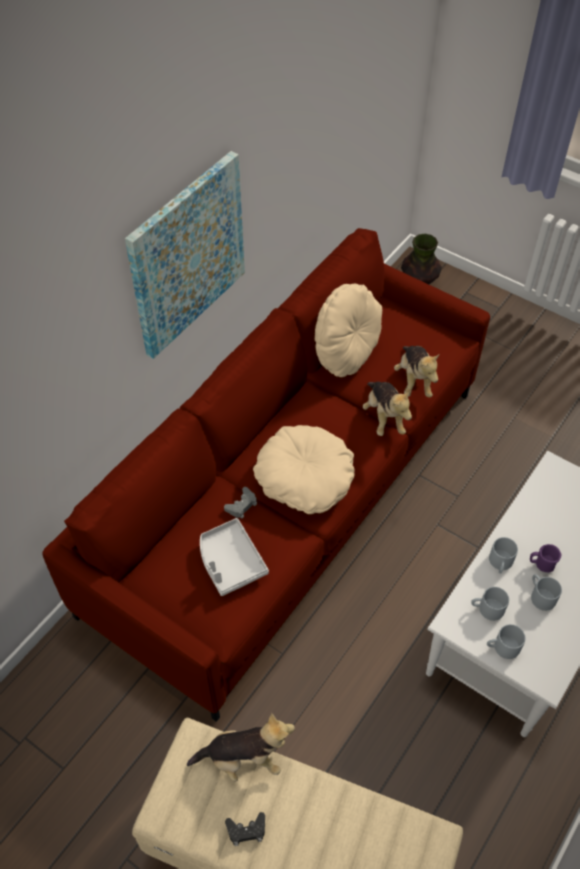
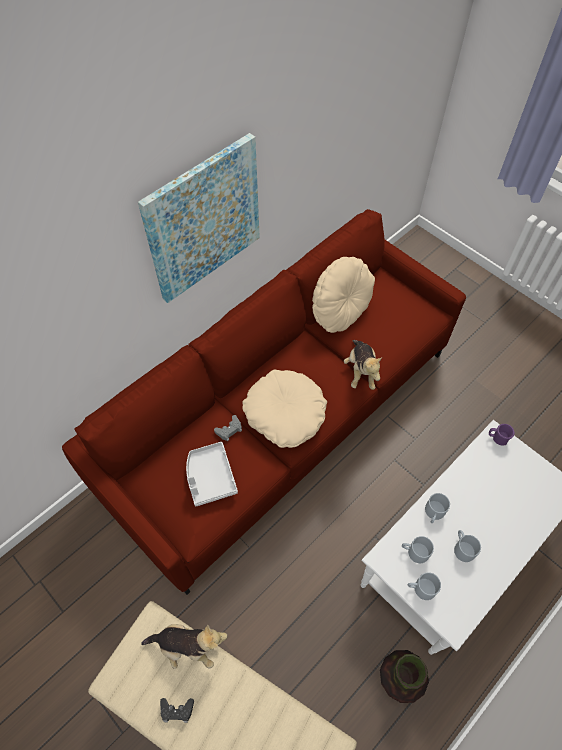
camera: 10 degrees right, 5 degrees up
plush toy [394,346,440,398] -> none
vase [401,234,442,284] -> vase moved to [380,650,429,703]
purple mug [530,544,562,572] -> purple mug moved to [489,424,515,446]

